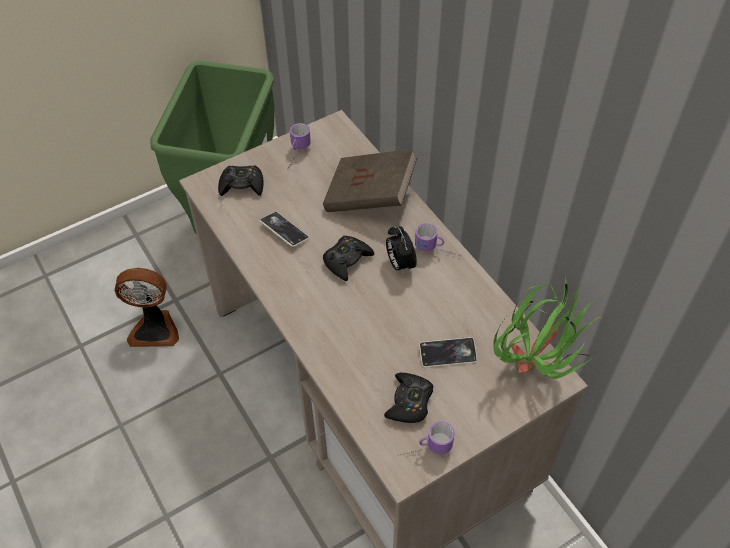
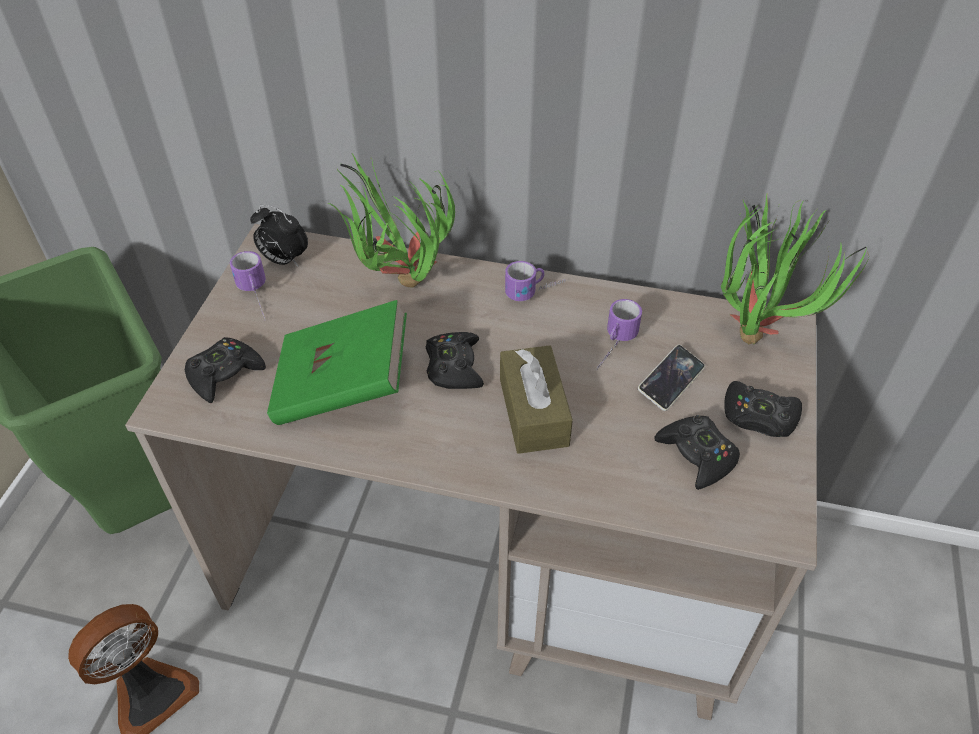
camera: 45 degrees left, 5 degrees down
phone [260,212,309,247] -> green book [267,300,407,425]
brown book [323,149,417,212] -> potted plant [328,153,455,288]
alarm clock [386,226,417,275] -> alarm clock moved to [250,204,308,266]
mug [398,421,455,456] -> mug moved to [597,299,642,369]
none -> brown tissue box [500,345,573,454]
none -> black game controller [724,381,802,437]

